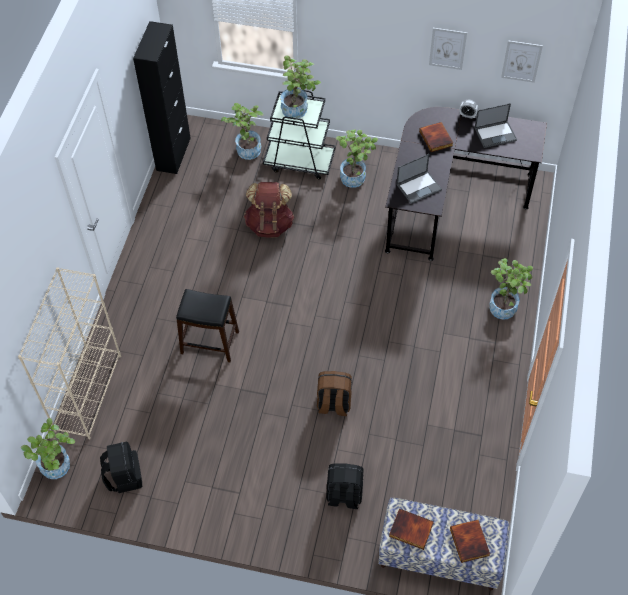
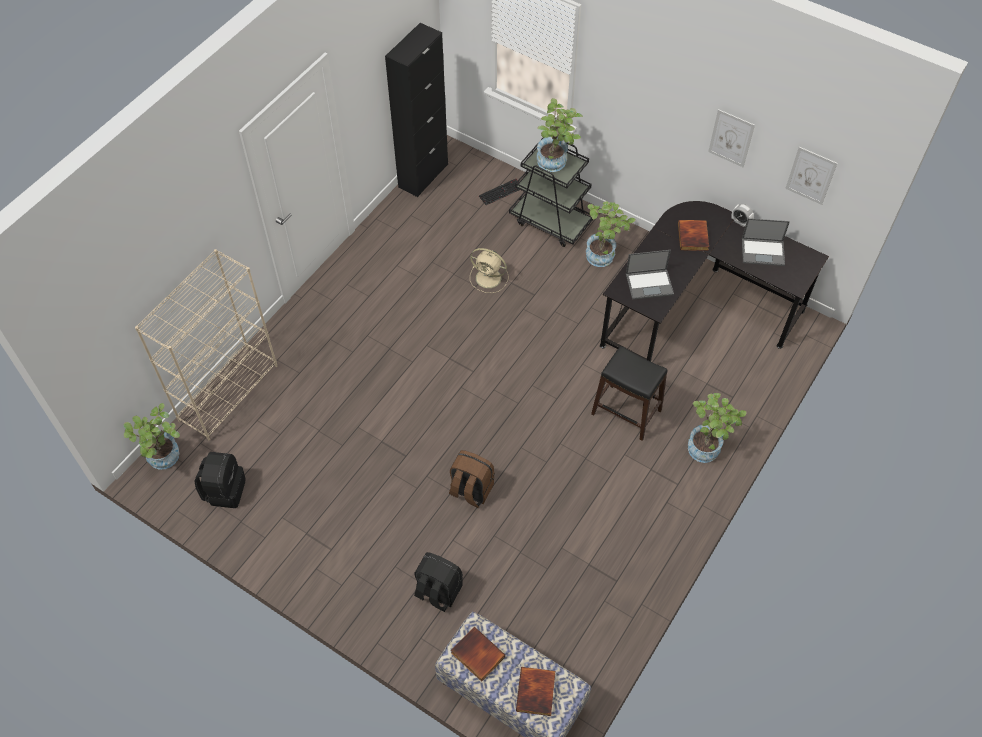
camera: 20 degrees right, 0 degrees up
black stool [176,289,239,362] -> black stool moved to [591,346,668,441]
potted plant [221,103,264,160] -> keyboard [479,179,520,205]
brown backpack [244,182,294,238] -> beige fan [470,248,509,293]

